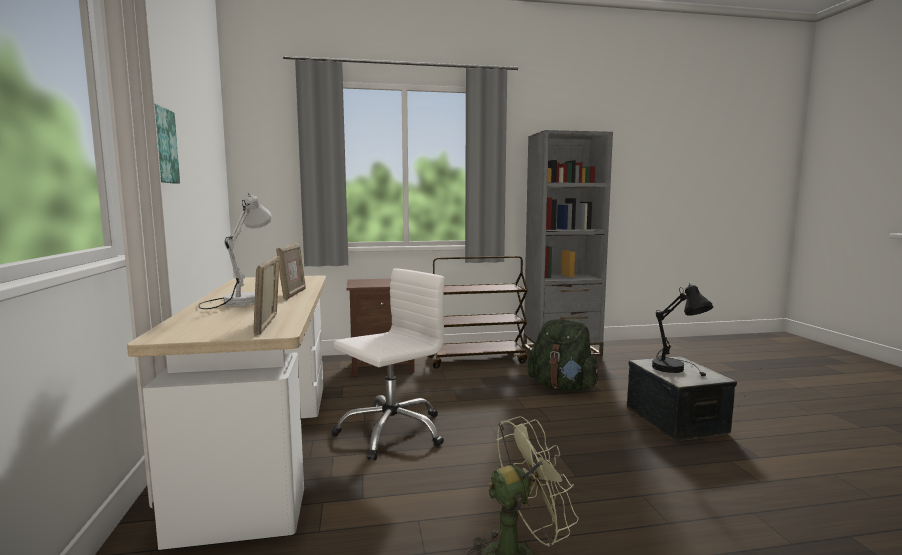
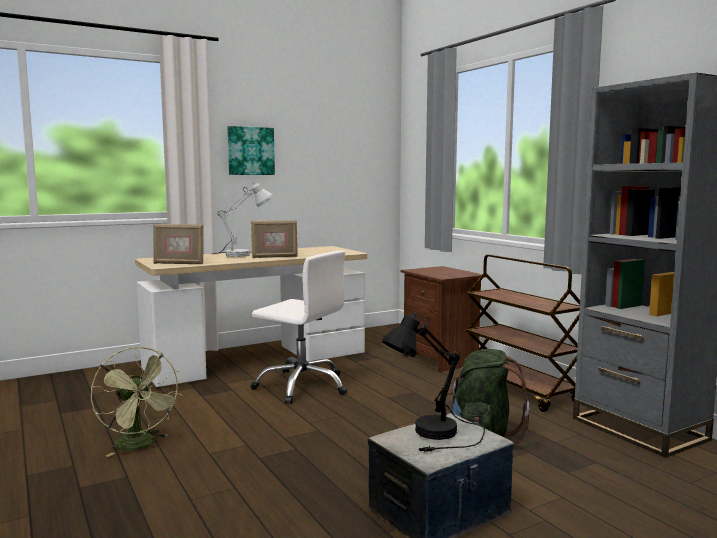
camera: 70 degrees right, 0 degrees up
picture frame [254,255,280,336] -> picture frame turned 150 degrees counterclockwise [153,224,203,264]

